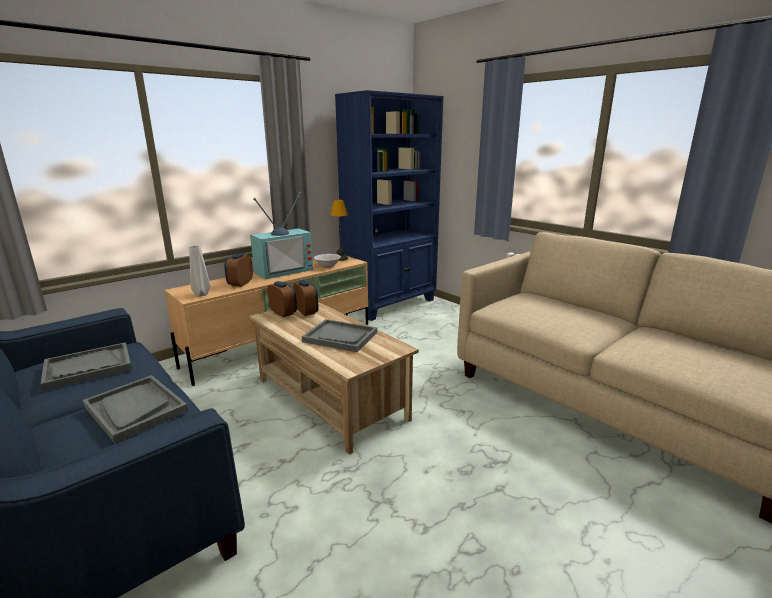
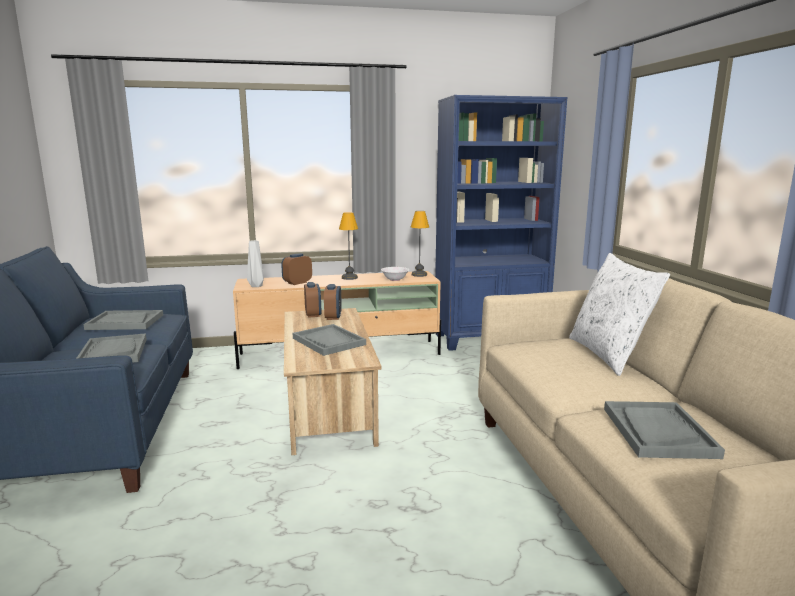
camera: 30 degrees right, 5 degrees down
television [250,192,313,279] -> table lamp [339,212,358,280]
none -> white pillow [569,253,670,376]
none -> grey tray [604,401,725,459]

